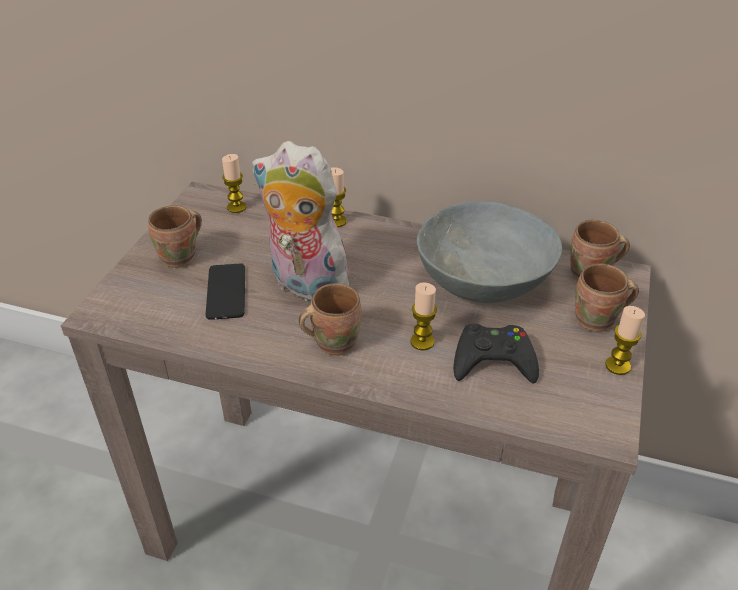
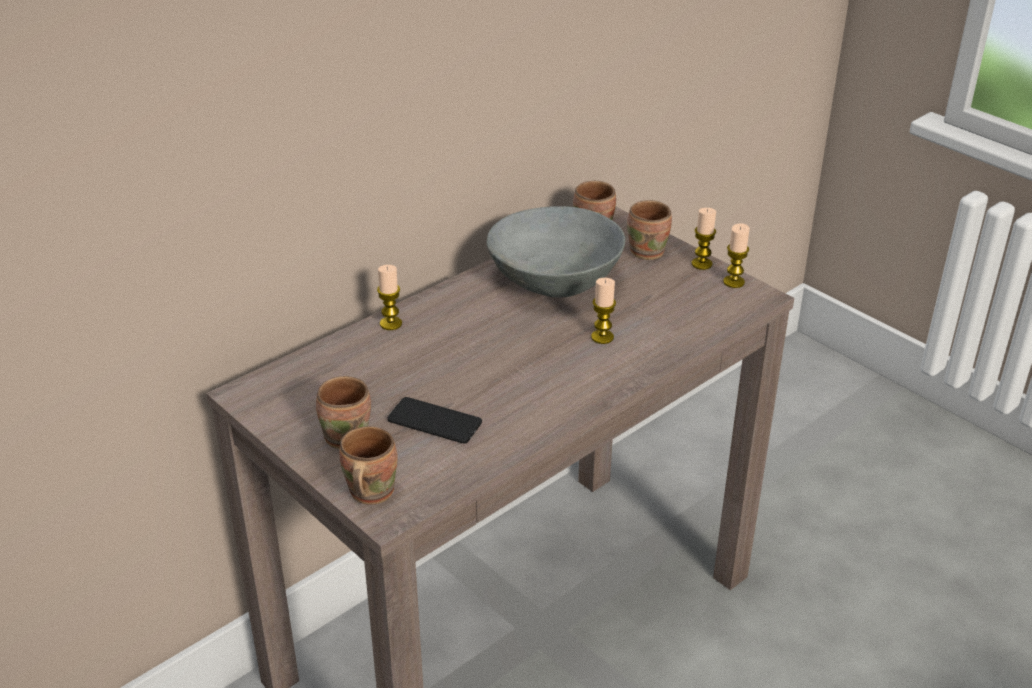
camera: 60 degrees left, 5 degrees down
candle [222,154,247,213] -> candle moved to [723,223,750,288]
plush toy [252,141,355,305] -> none
brown mug [299,283,362,355] -> brown mug moved to [339,426,398,504]
black game controller [453,324,539,384] -> none

